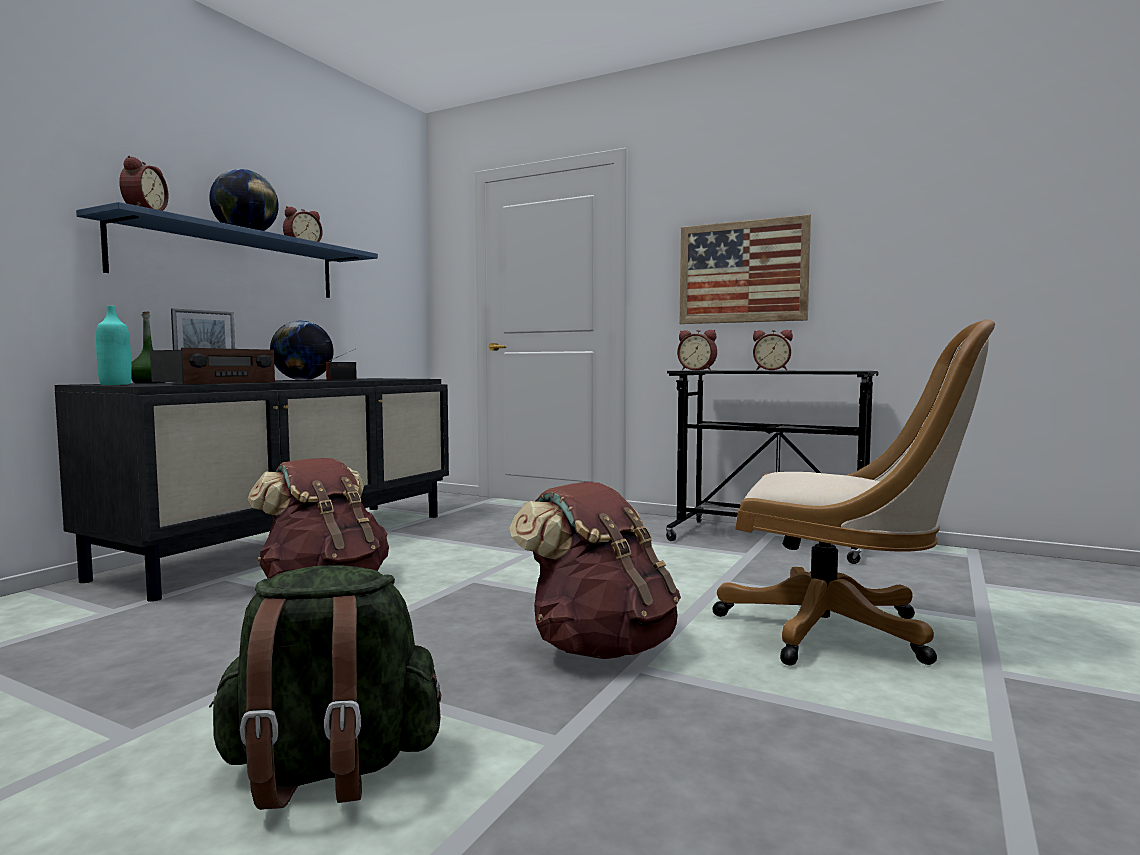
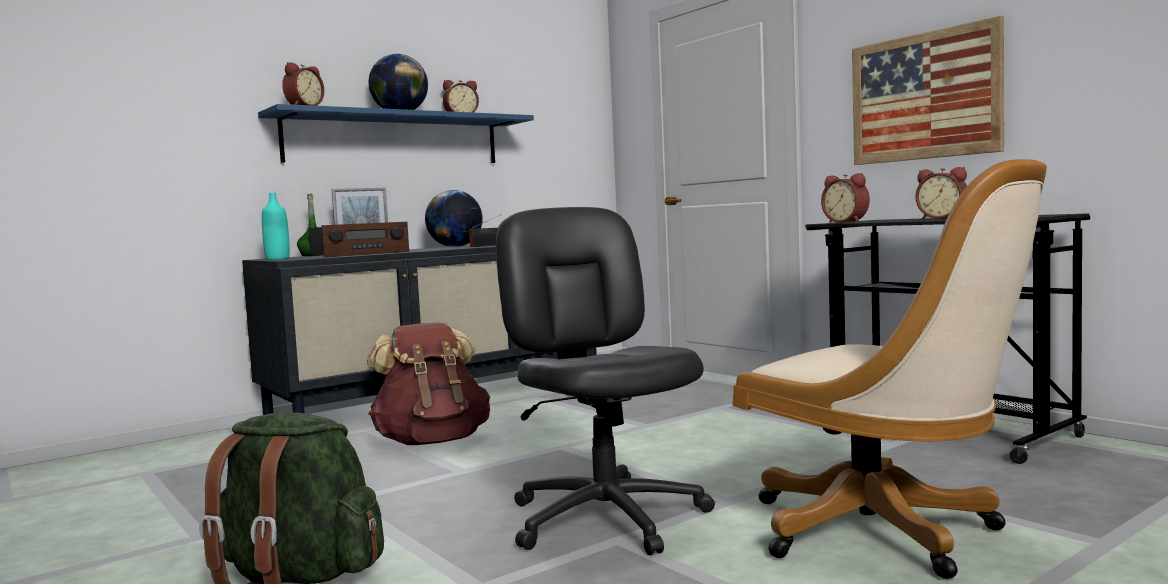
camera: 25 degrees right, 0 degrees up
brown backpack [509,482,681,659] -> black office chair [496,207,715,555]

